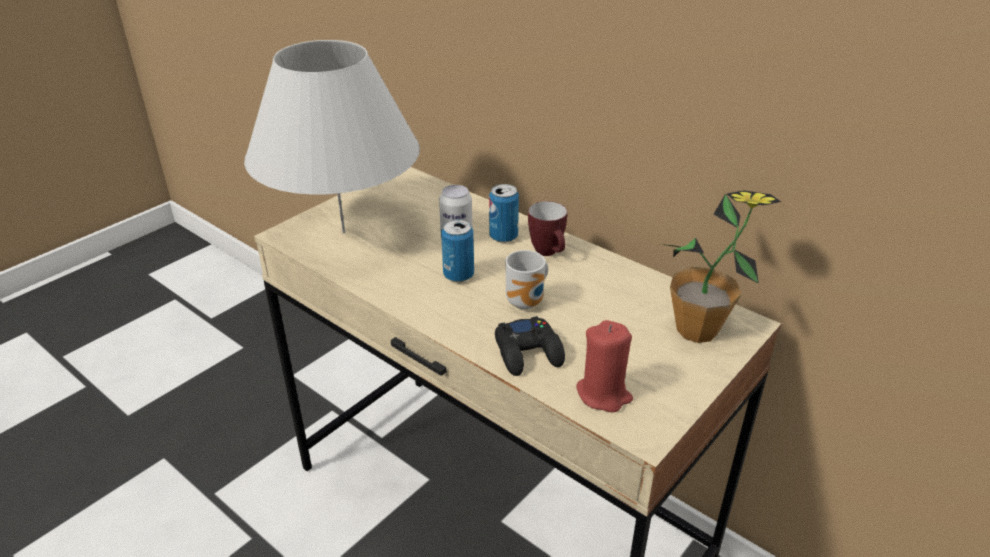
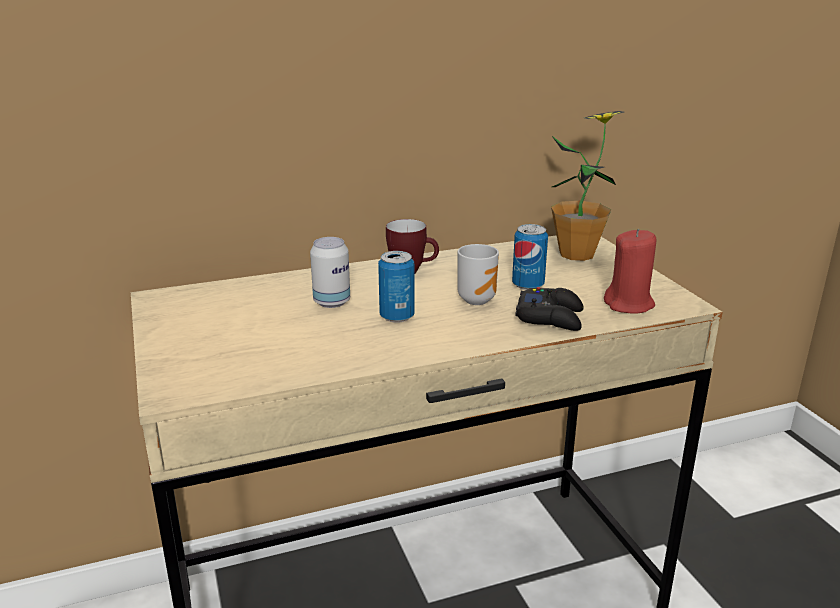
camera: 60 degrees left, 10 degrees down
white table lamp [244,40,420,233] -> none
can [489,184,519,243] -> can moved to [512,224,548,290]

